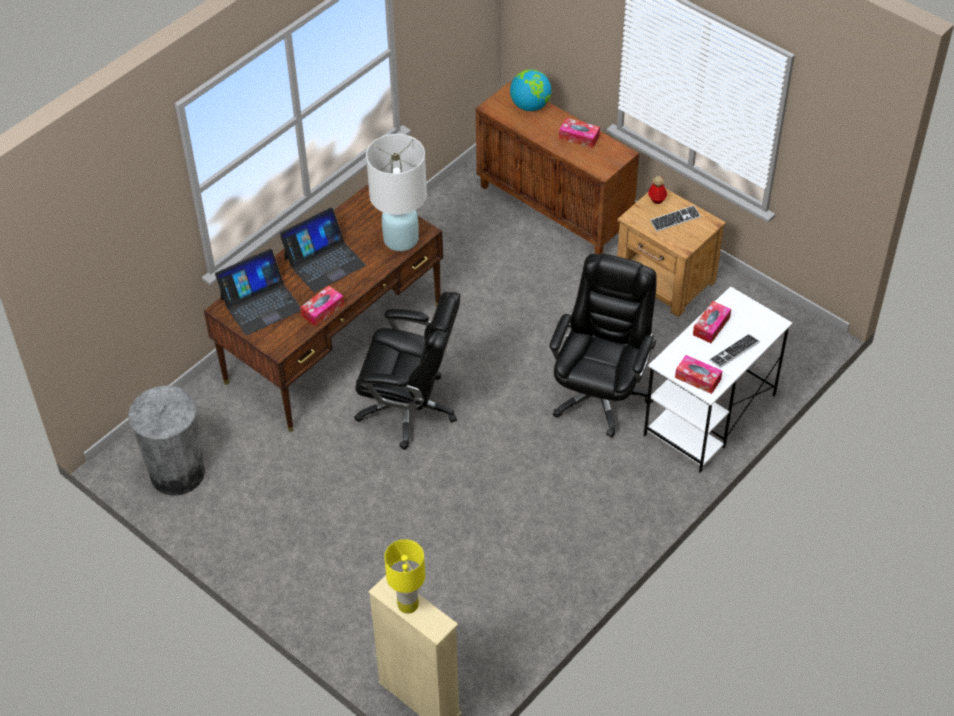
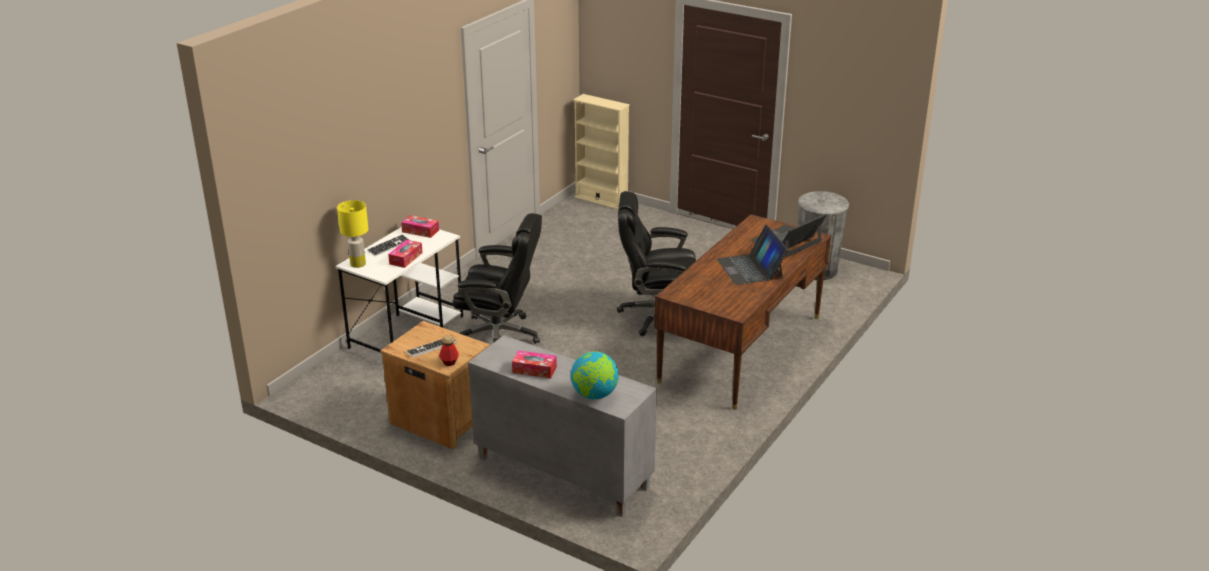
camera: 170 degrees right, 20 degrees down
laptop [279,207,366,292] -> laptop turned 60 degrees counterclockwise [717,225,788,285]
tissue box [300,286,344,326] -> none
white table lamp [366,134,427,251] -> none
yellow table lamp [384,539,425,614] -> yellow table lamp moved to [337,200,369,268]
brown cabinet [476,81,639,254] -> grey cabinet [468,335,657,517]
black office chair [549,254,657,438] -> black office chair turned 90 degrees counterclockwise [453,213,542,344]

